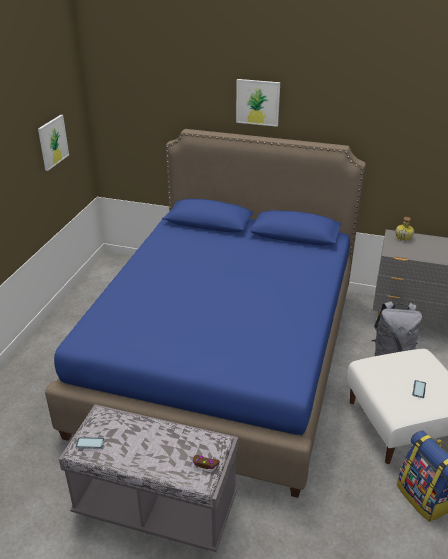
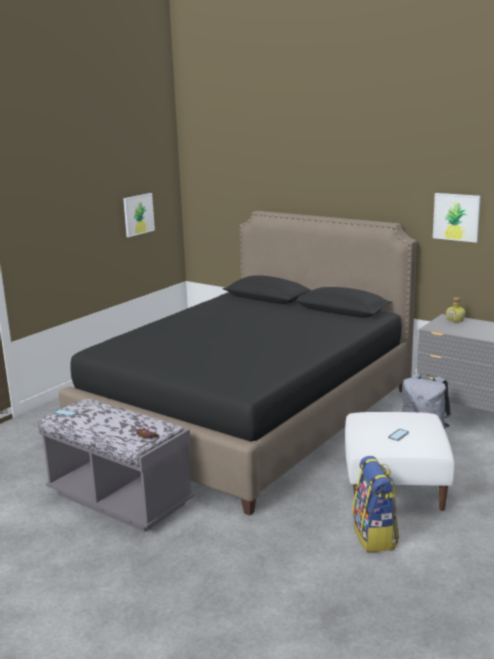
camera: 20 degrees right, 15 degrees down
blue bed [45,129,366,498] -> black bed [59,211,417,516]
picture [236,79,280,127] -> picture moved to [433,193,481,243]

